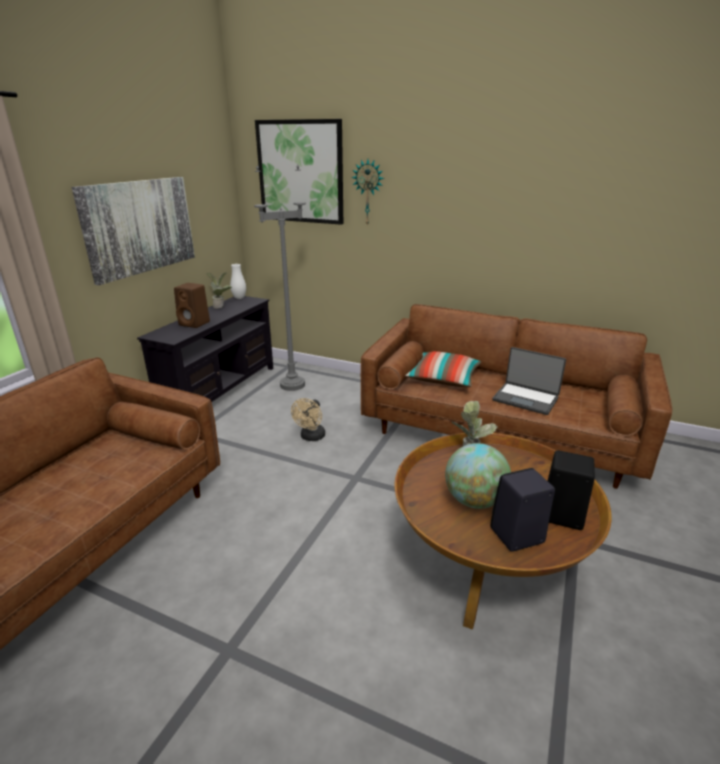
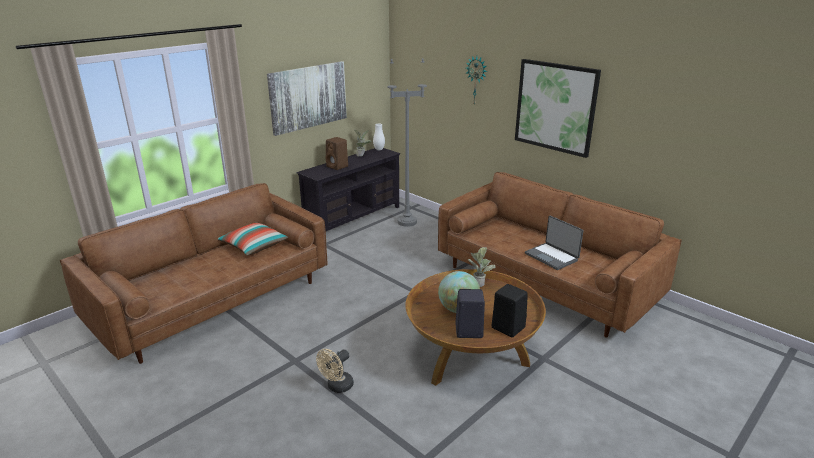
camera: 20 degrees right, 0 degrees up
picture [255,119,343,225] -> picture moved to [515,59,601,158]
beige fan [291,398,325,441] -> beige fan moved to [316,349,354,393]
pillow [405,351,481,387] -> pillow moved to [218,223,288,256]

